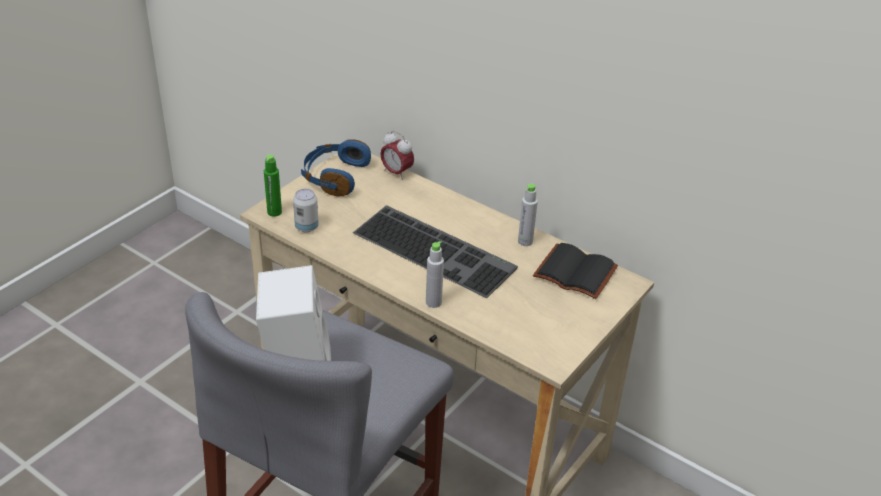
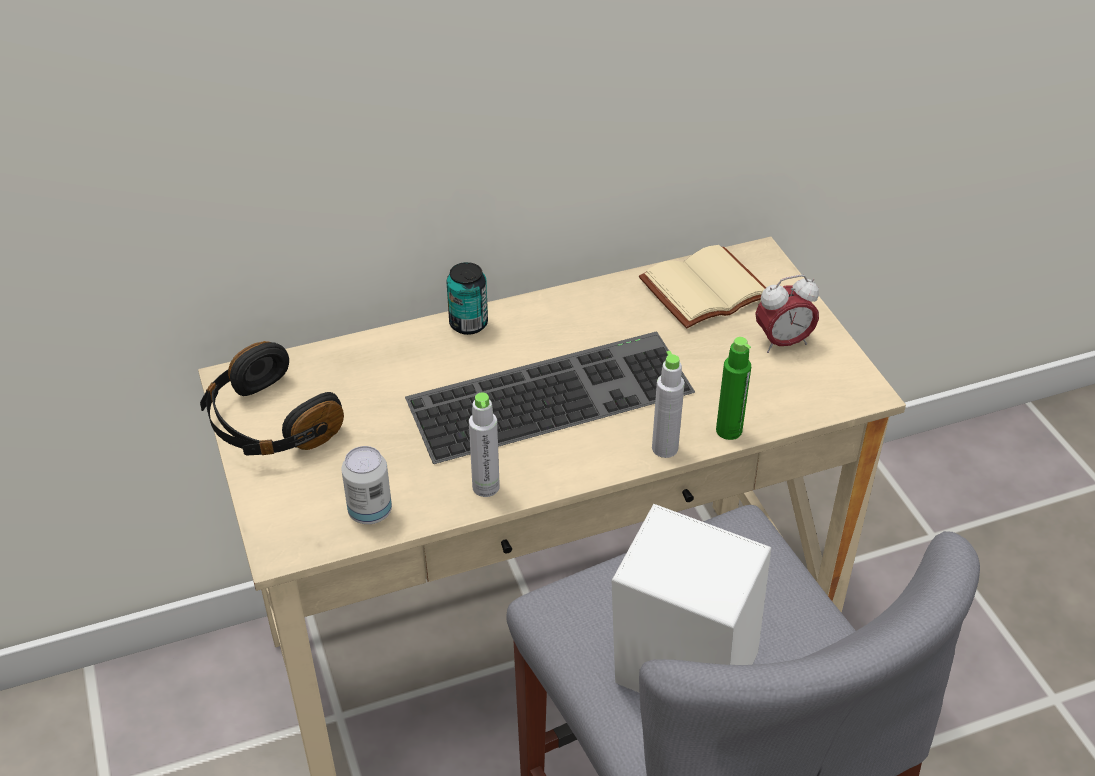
camera: 55 degrees left, 5 degrees up
green bottle [264,154,282,217] -> green bottle moved to [716,337,751,440]
blue headphones [301,139,371,196] -> black headphones [200,341,344,455]
alarm clock [380,131,414,180] -> alarm clock moved to [755,275,819,353]
grey bottle [518,184,538,246] -> grey bottle moved to [469,392,500,497]
black book [533,243,618,299] -> beige book [639,245,766,329]
none -> can [446,262,488,335]

